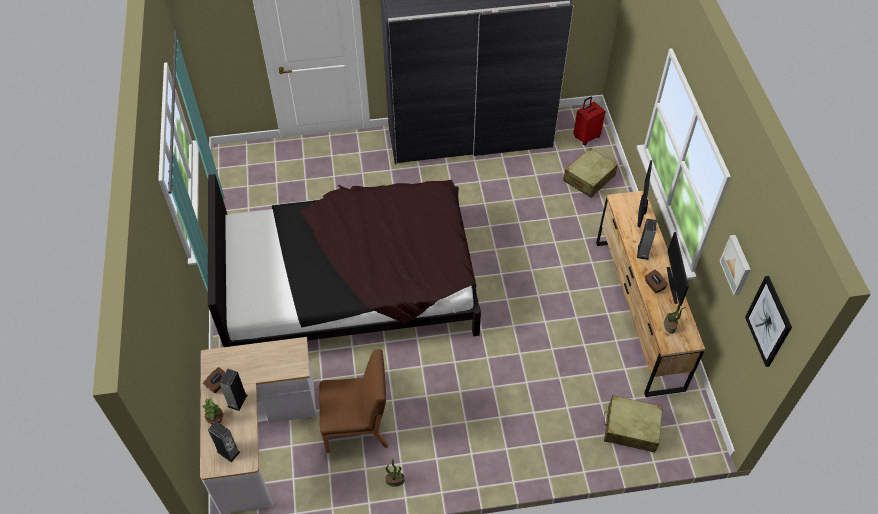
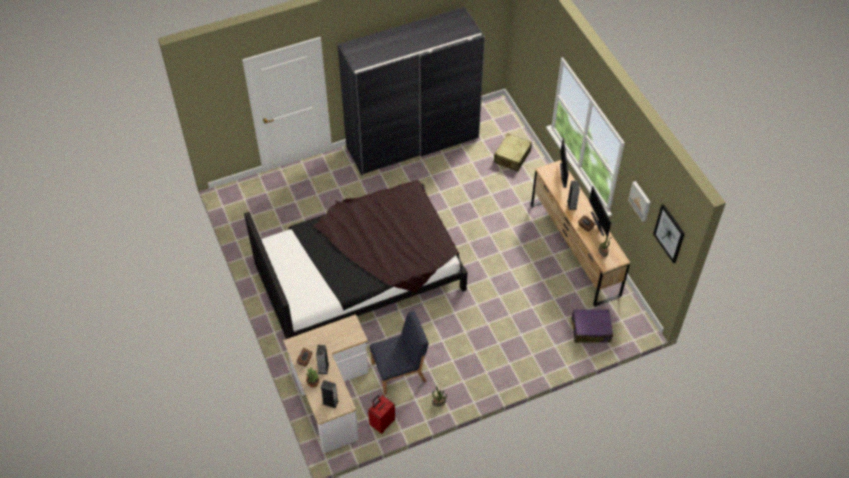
camera: 15 degrees left, 0 degrees up
brown chair [319,349,388,453] -> blue chair [370,310,429,395]
red suitcase [573,96,606,145] -> red suitcase moved to [368,395,395,434]
beige suitcase [604,395,663,453] -> purple suitcase [570,309,613,343]

